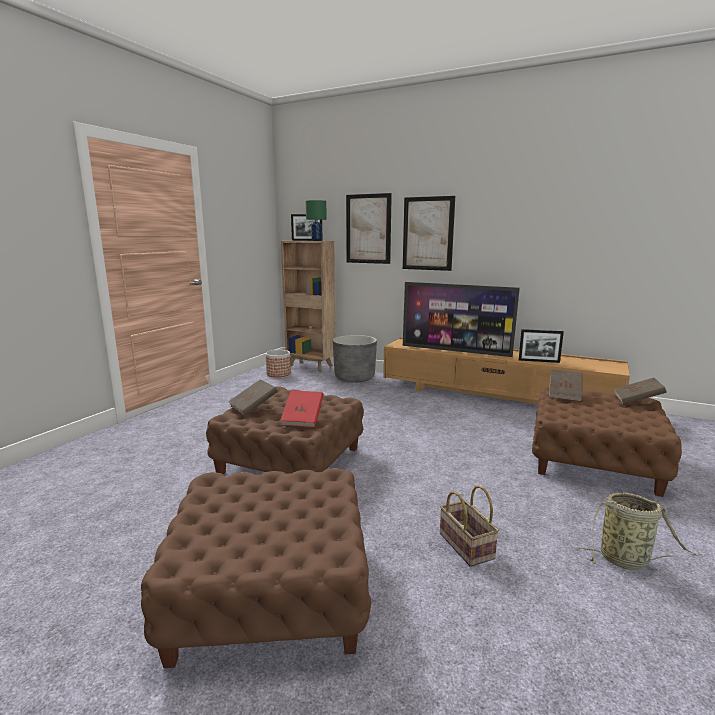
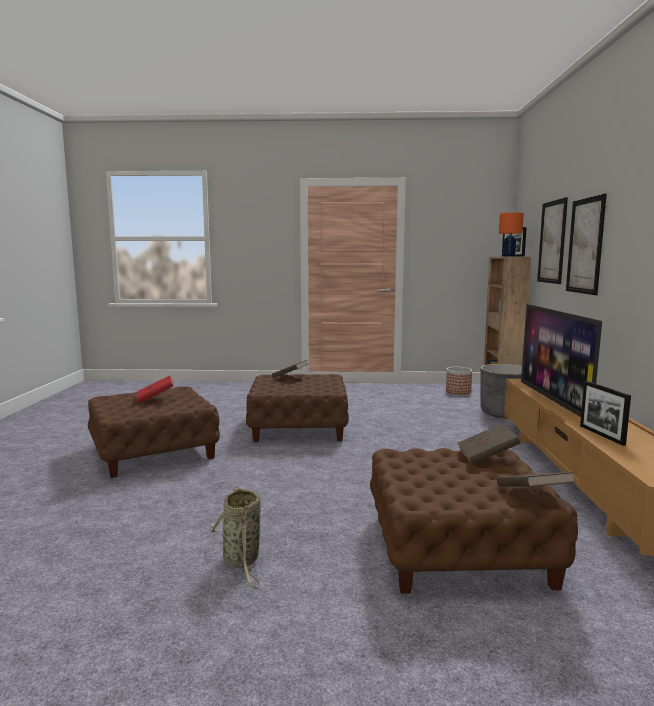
camera: 65 degrees right, 5 degrees down
red book [280,390,324,427] -> red book moved to [136,376,174,403]
green table lamp [306,200,327,241] -> orange table lamp [499,212,524,256]
basket [440,485,499,567] -> none

